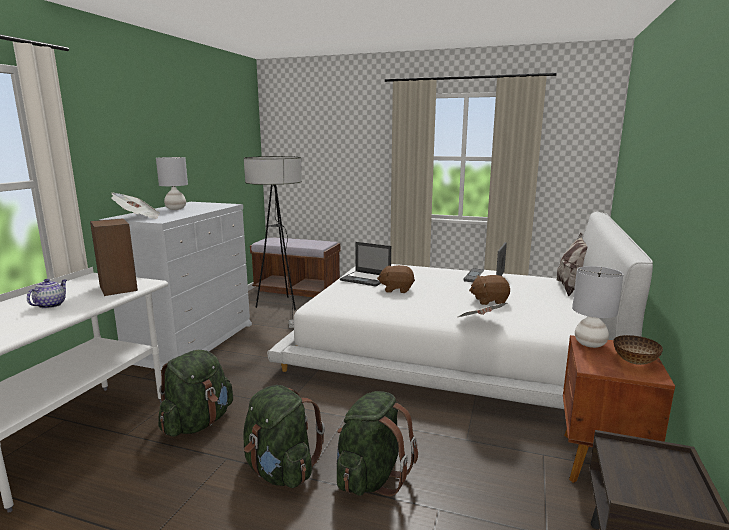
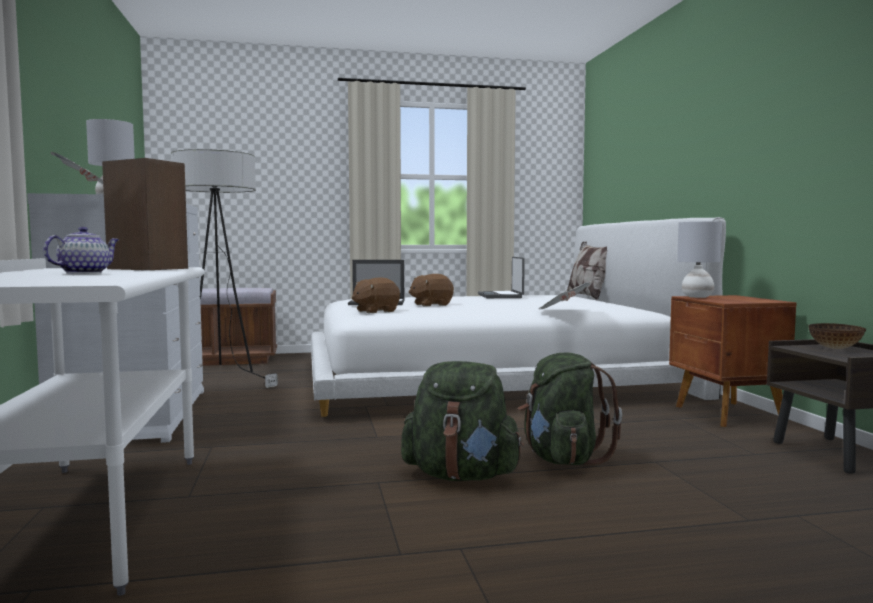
camera: 30 degrees left, 10 degrees down
teapot [27,279,67,309] -> teapot turned 45 degrees clockwise [43,227,119,274]
green backpack [158,350,233,437] -> none
brown plush toy [469,275,510,305] -> brown plush toy moved to [352,278,400,313]
bowl [614,335,663,365] -> bowl moved to [808,323,866,349]

